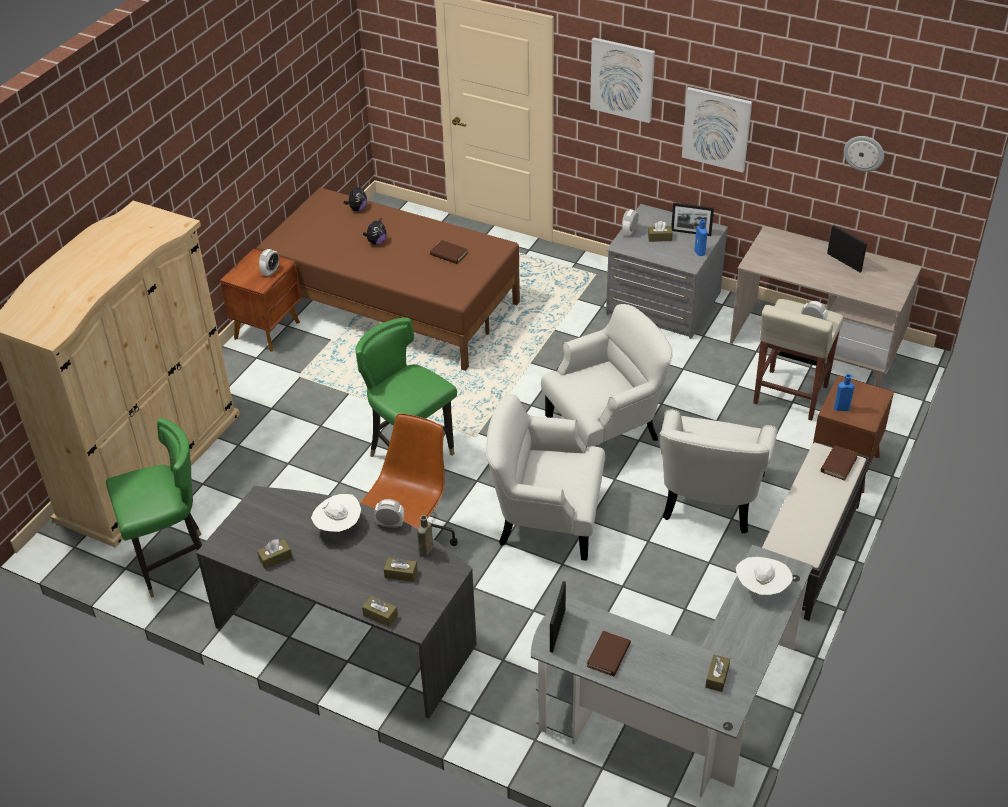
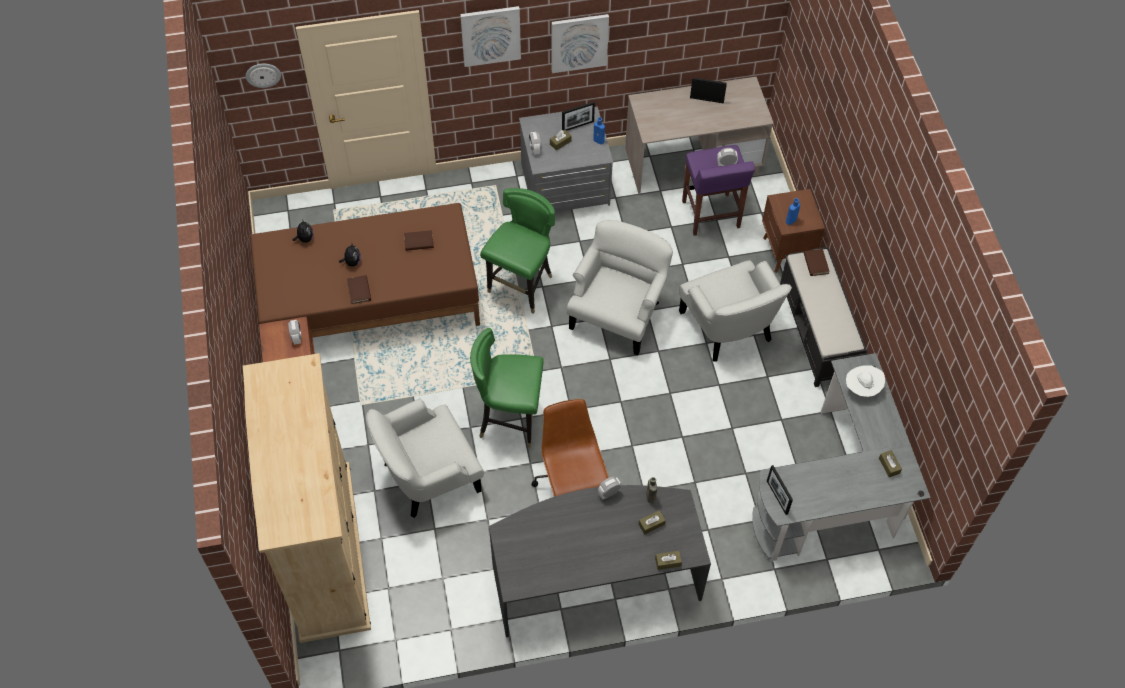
camera: 40 degrees left, 15 degrees up
green chair [106,418,202,598] -> green chair moved to [480,188,555,314]
brown tissue box [257,539,292,569] -> none
white hat [311,494,361,532] -> none
white armchair [486,394,605,561] -> white armchair moved to [366,398,484,518]
brown book [587,631,631,676] -> brown book moved to [347,275,371,304]
beige stool [753,299,843,421] -> purple stool [682,145,755,236]
wall clock [844,136,884,172] -> wall clock moved to [246,64,281,88]

